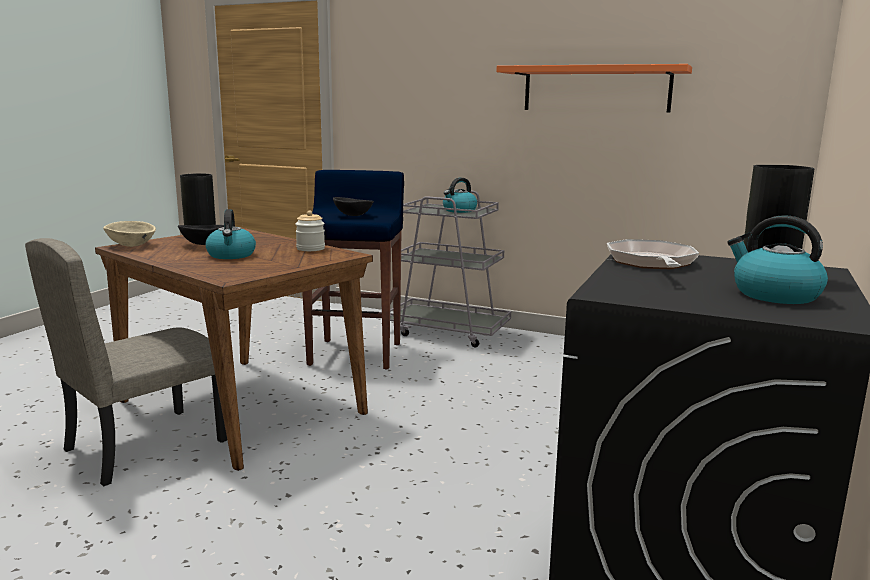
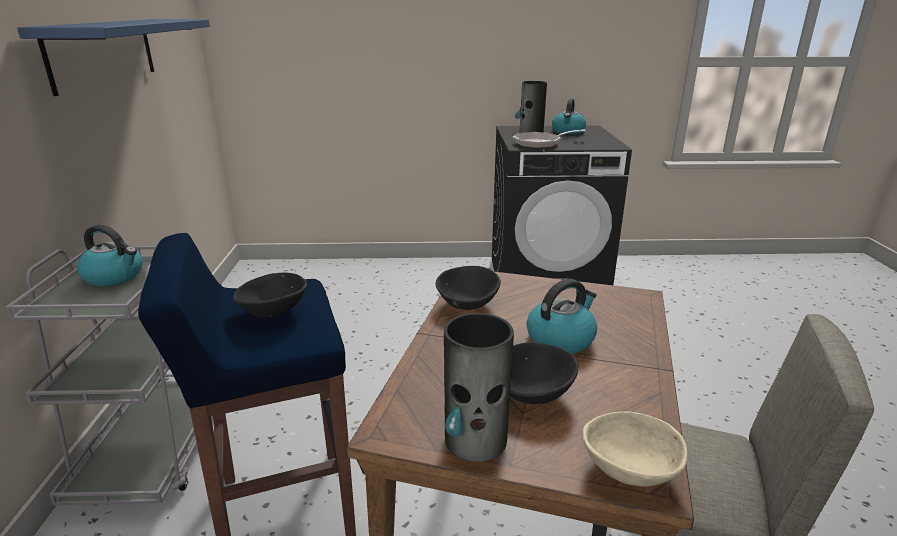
camera: 115 degrees left, 10 degrees up
jar [295,210,325,251] -> black bowl [436,266,501,310]
orange shelf [496,64,692,112] -> blue shelf [17,19,210,96]

